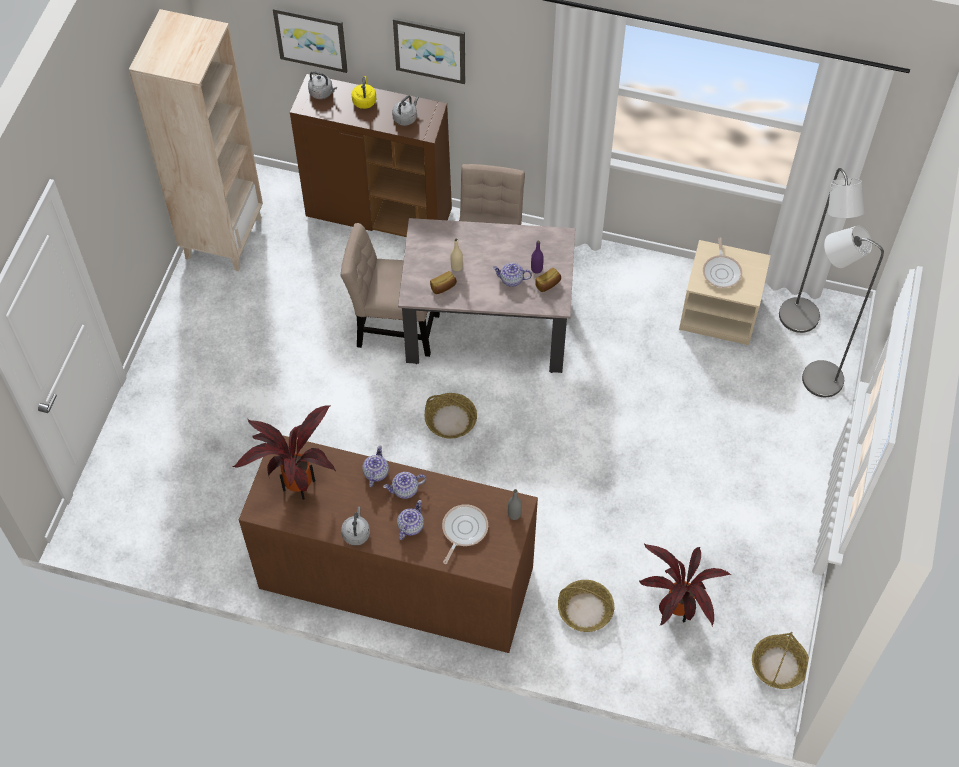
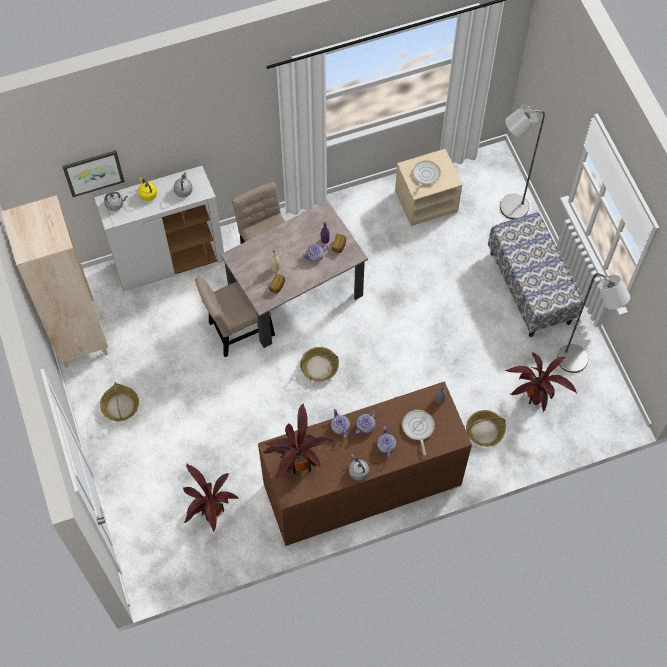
camera: 35 degrees left, 5 degrees up
brown cabinet [290,74,452,237] -> white cabinet [94,166,224,291]
picture [393,18,465,84] -> none
frying pan [703,238,742,288] -> frying pan turned 120 degrees counterclockwise [413,160,441,194]
basket [752,631,809,689] -> basket moved to [100,382,139,421]
grey floor lamp [779,168,865,333] -> grey floor lamp moved to [557,273,630,373]
none -> potted plant [183,464,239,532]
none -> bench [488,212,583,337]

